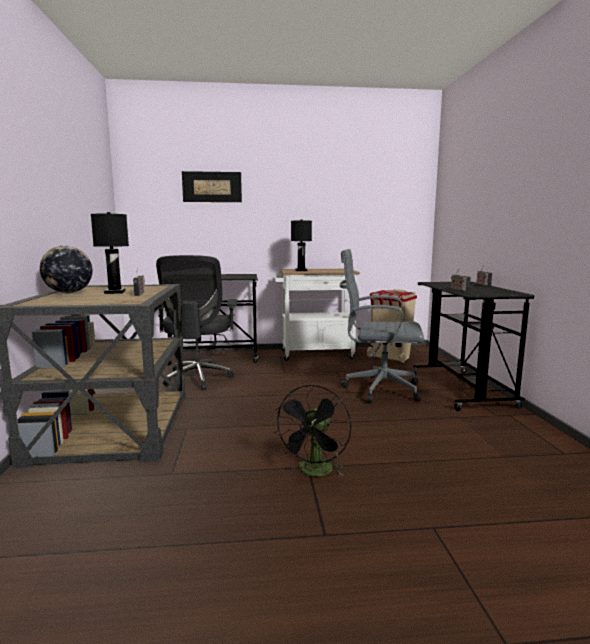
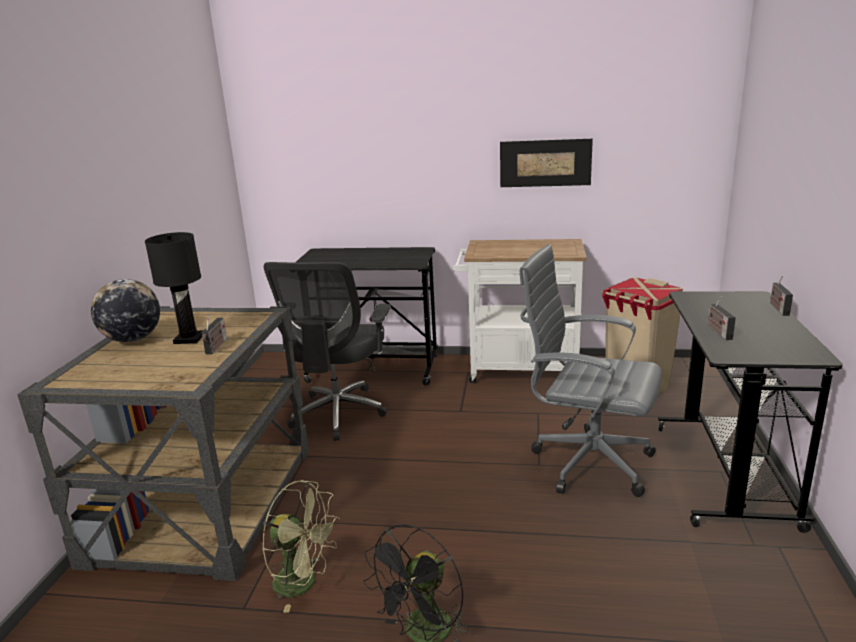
camera: 15 degrees right, 10 degrees up
picture [182,171,242,202] -> picture moved to [500,139,593,187]
black table lamp [291,220,312,271] -> none
none -> green fan [262,480,340,613]

